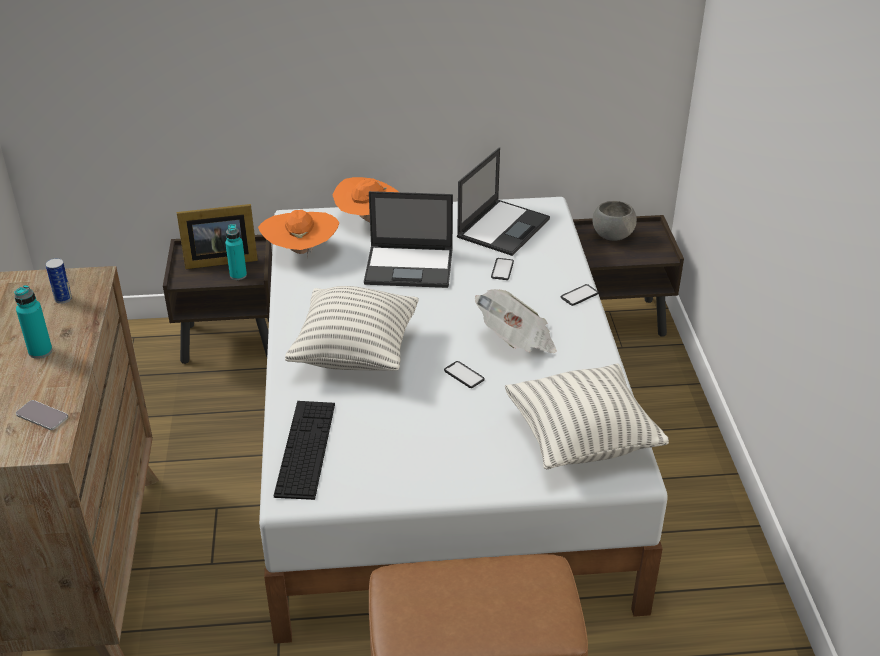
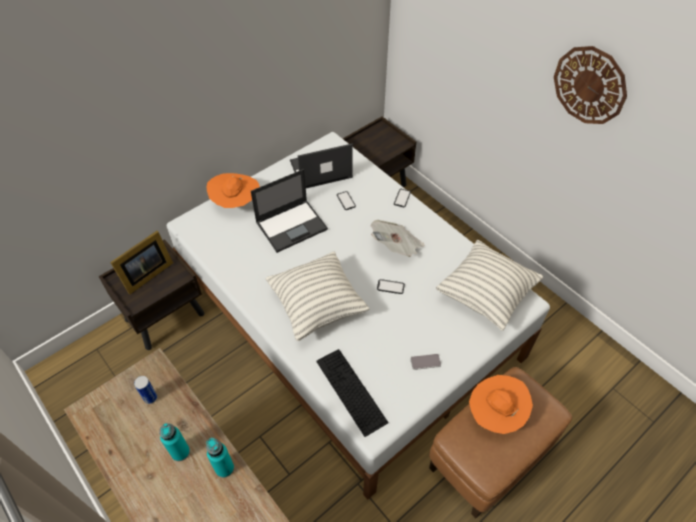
camera: 35 degrees left, 15 degrees up
phone [16,400,68,430] -> phone moved to [410,354,441,370]
turquoise bottle [225,224,247,280] -> turquoise bottle moved to [206,438,234,478]
orange hat [258,210,339,259] -> orange hat moved to [469,375,533,434]
laptop [457,147,550,256] -> laptop turned 105 degrees counterclockwise [290,144,353,188]
grey bowl [592,201,637,241] -> none
none -> wall clock [554,46,627,124]

